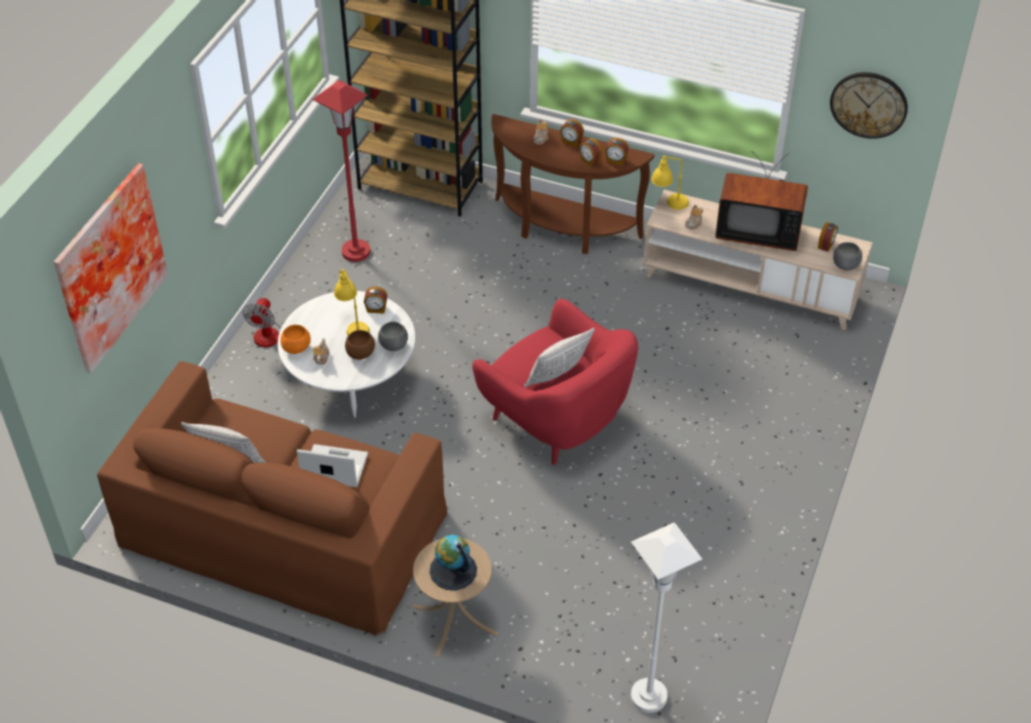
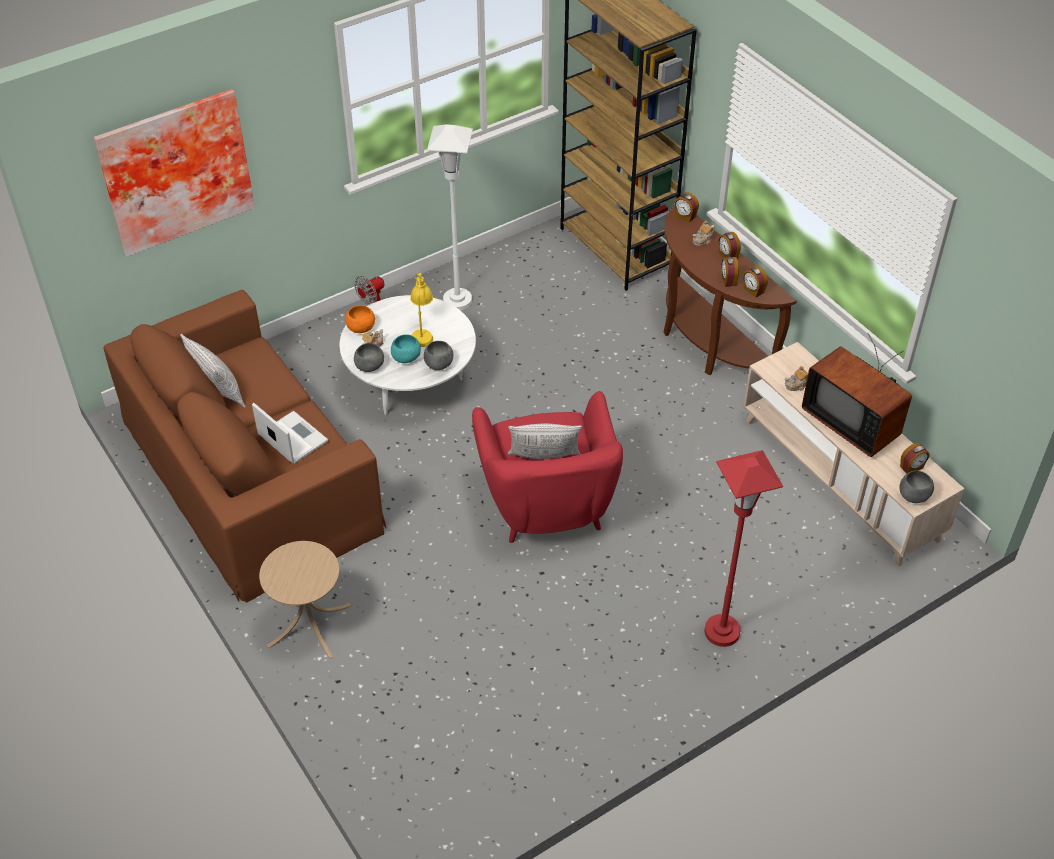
camera: 35 degrees right, 0 degrees up
red floor lamp [313,80,370,262] -> red floor lamp moved to [705,450,783,647]
brown bowl [345,330,375,360] -> turquoise bowl [391,334,421,363]
alarm clock [364,286,388,314] -> alarm clock moved to [674,192,699,222]
globe [429,535,477,590] -> none
white floor lamp [631,522,702,713] -> white floor lamp moved to [427,124,473,310]
yellow table lamp [651,155,689,210] -> none
wall clock [830,72,908,139] -> none
none -> grey bowl [354,343,384,372]

